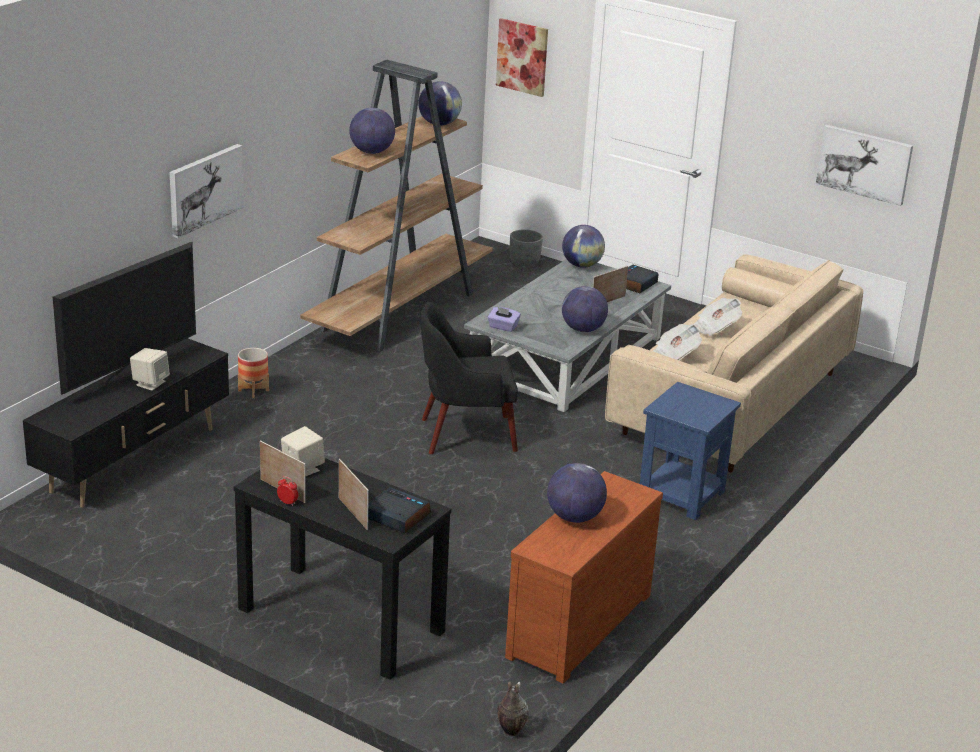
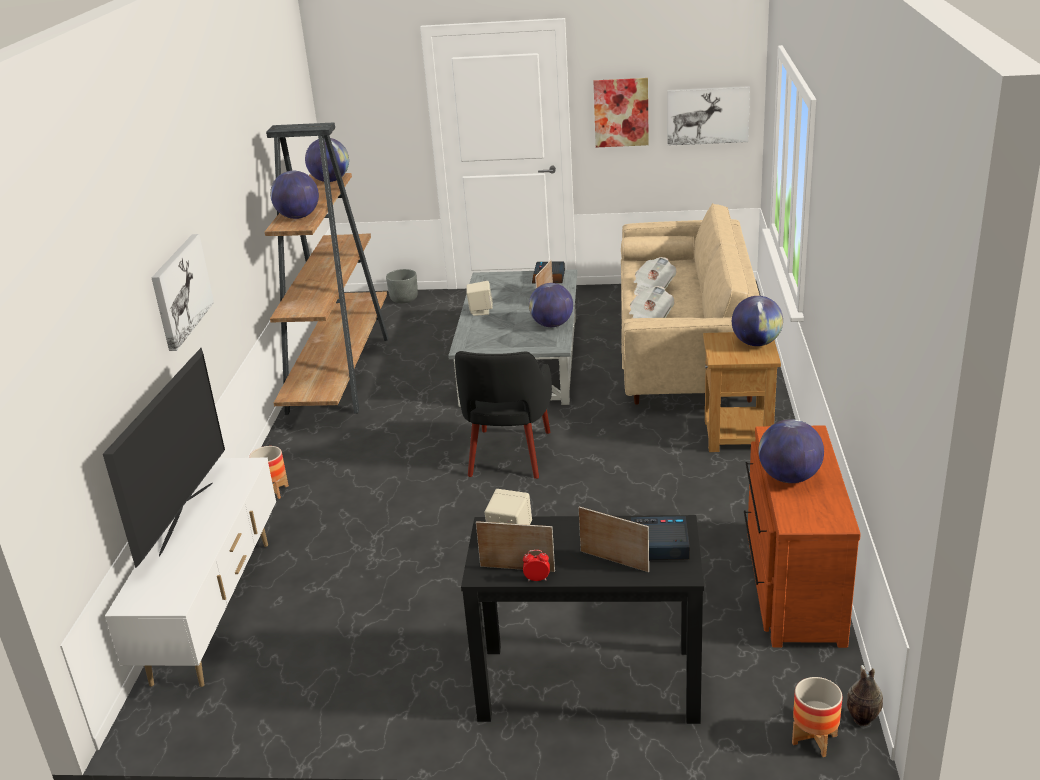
camera: 25 degrees left, 0 degrees up
black tv stand [23,338,229,508] -> white tv stand [105,457,276,687]
beige speaker [130,348,170,391] -> beige speaker moved to [466,281,493,316]
black armchair [421,302,518,454] -> black armchair turned 45 degrees counterclockwise [455,351,552,479]
purple tissue box [487,307,521,332] -> none
picture [496,18,548,97] -> picture moved to [594,78,649,147]
globe [562,225,605,268] -> globe moved to [732,296,783,346]
blue side table [640,382,741,520] -> brown side table [703,332,781,452]
none -> planter [792,677,842,757]

